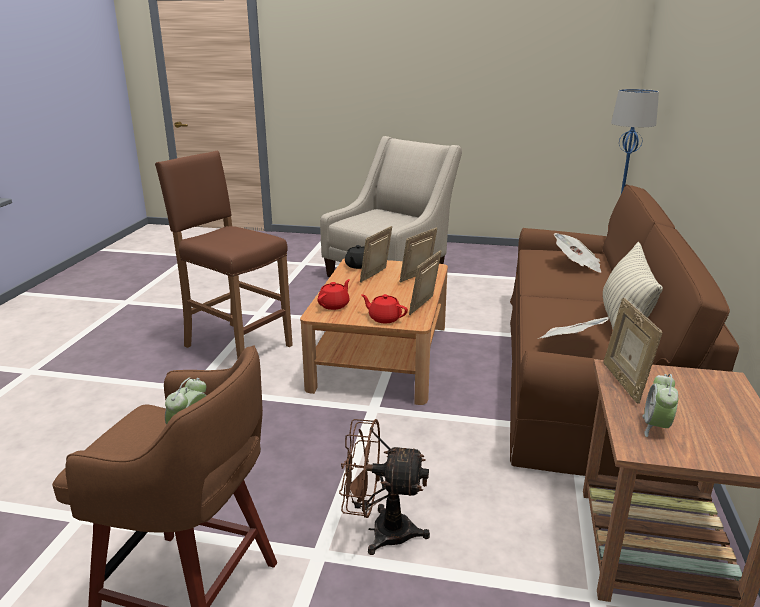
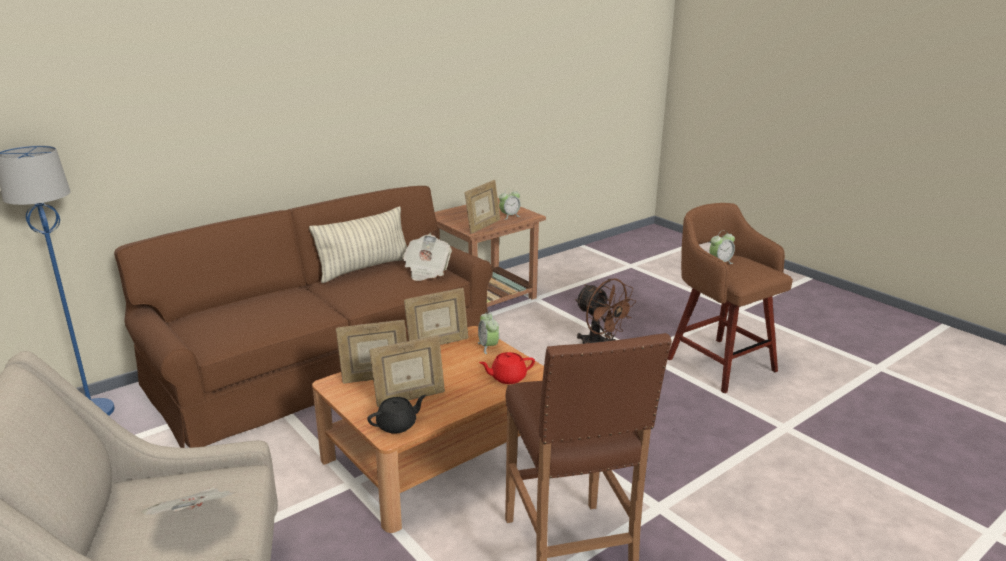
camera: 140 degrees left, 0 degrees up
red teapot [361,294,408,323] -> alarm clock [478,311,499,354]
newspaper [554,233,601,273] -> newspaper moved to [141,487,236,515]

